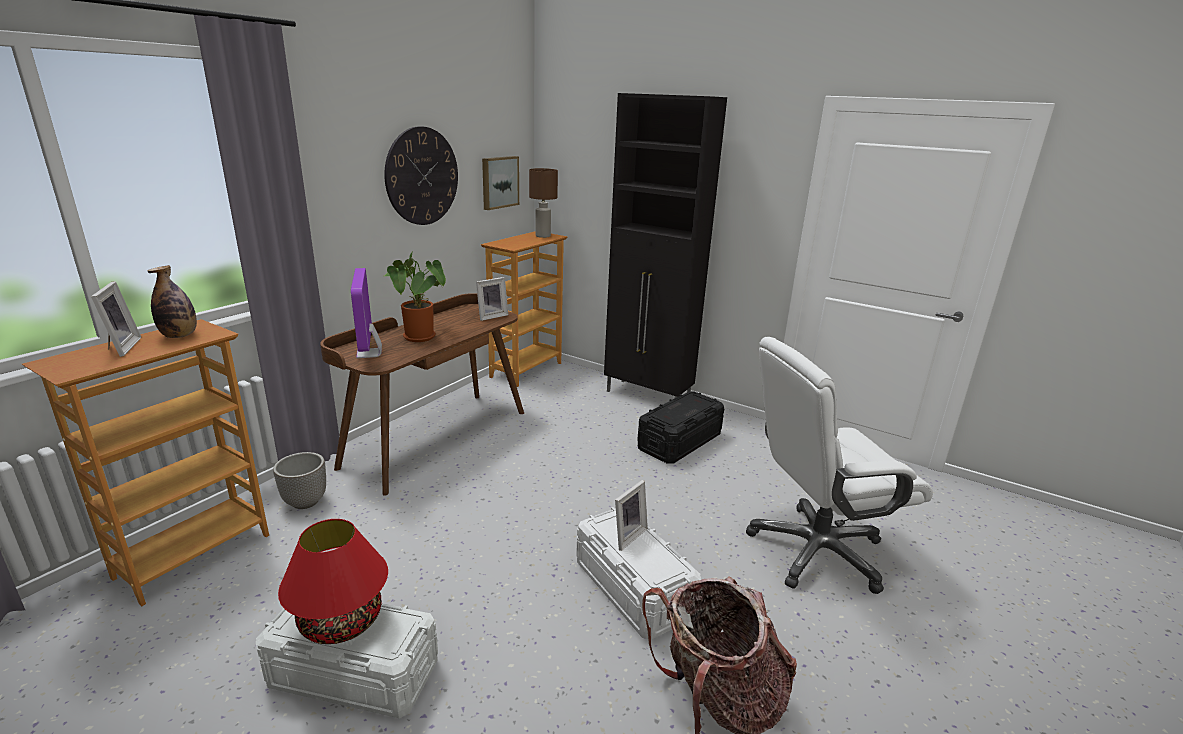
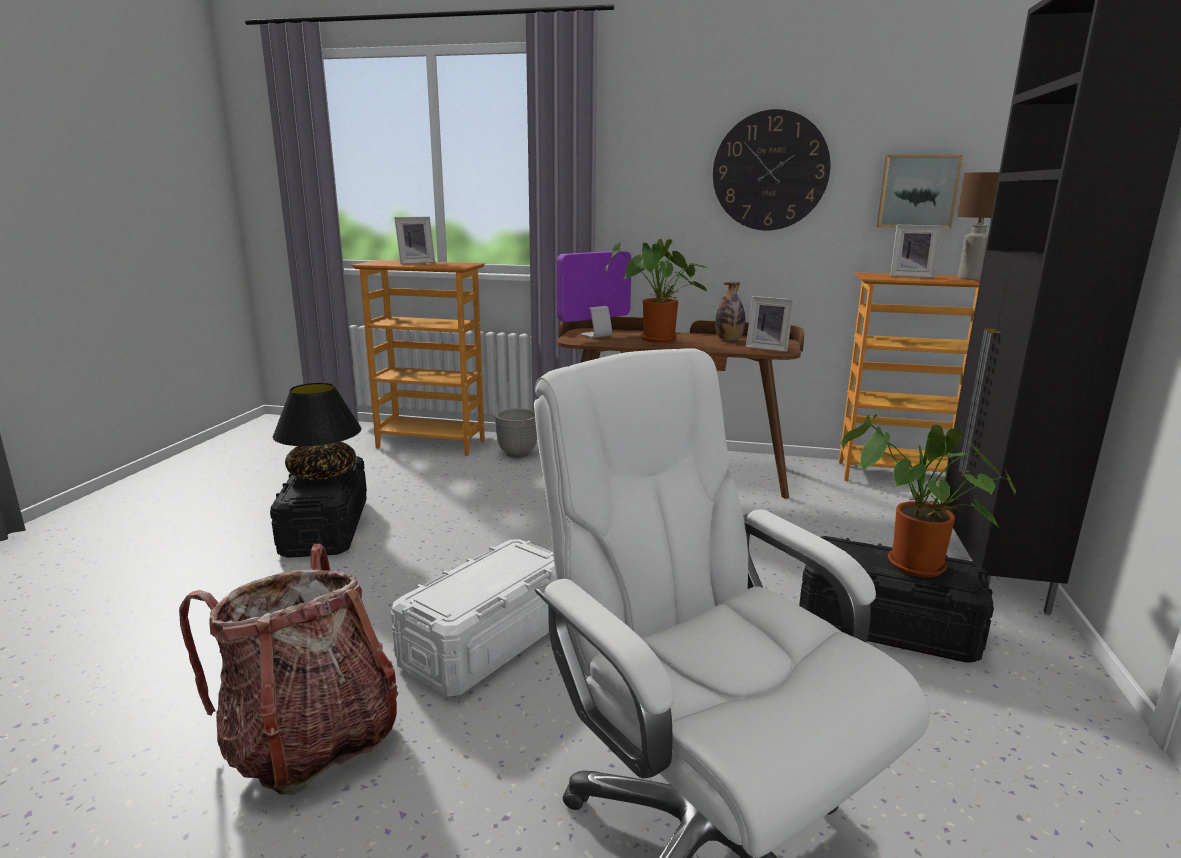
camera: 70 degrees right, 5 degrees down
bottle [147,265,197,338] -> bottle moved to [715,282,745,340]
white storage box [256,601,438,718] -> black storage box [270,456,367,558]
red table lamp [278,519,388,644] -> black table lamp [273,383,361,480]
picture frame [615,480,648,551] -> picture frame moved to [890,225,942,278]
none -> potted plant [841,414,1016,577]

